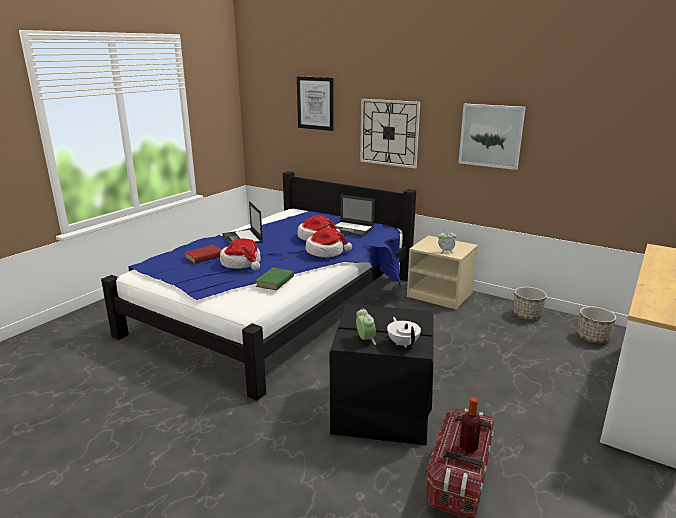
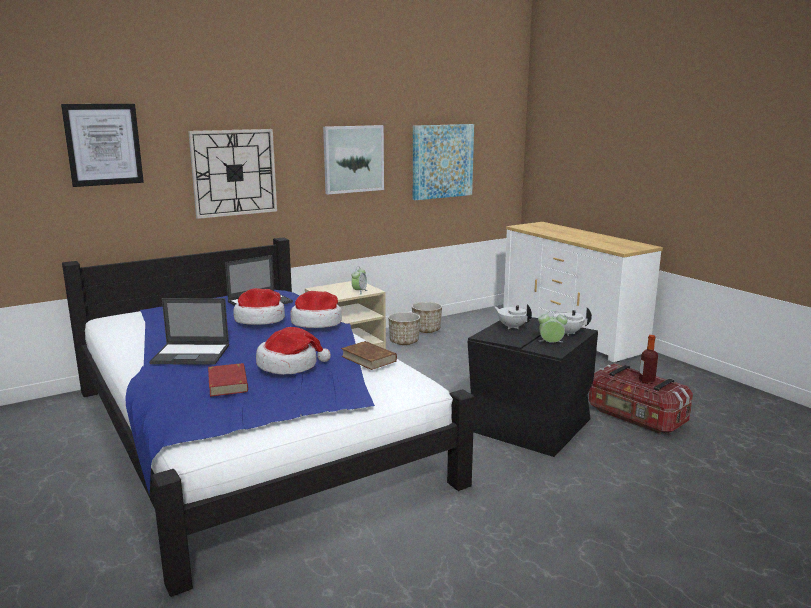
camera: 65 degrees left, 5 degrees down
green book [255,268,294,290] -> brown book [341,341,397,370]
planter [578,306,616,343] -> planter moved to [388,312,420,345]
none -> picture [413,124,474,200]
none -> white teapot [494,304,532,329]

